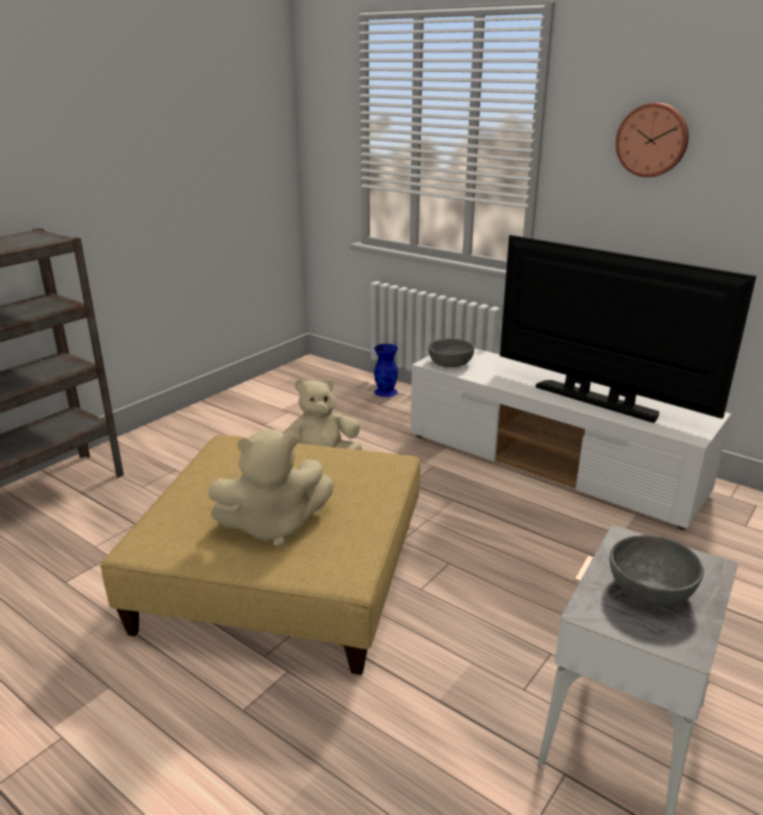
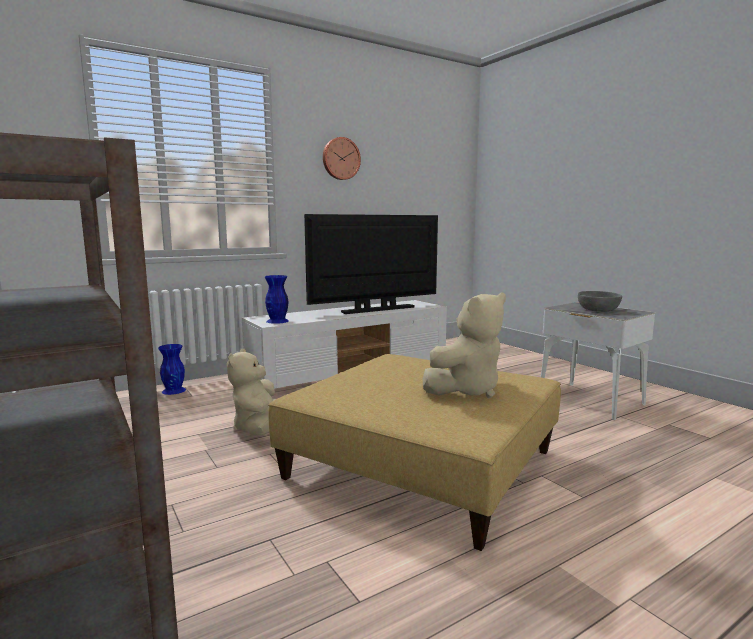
camera: 70 degrees left, 15 degrees down
beige plush toy [208,429,334,547] -> beige plush toy turned 45 degrees clockwise [423,293,506,398]
grey bowl [428,339,474,367] -> blue vase [265,275,289,324]

